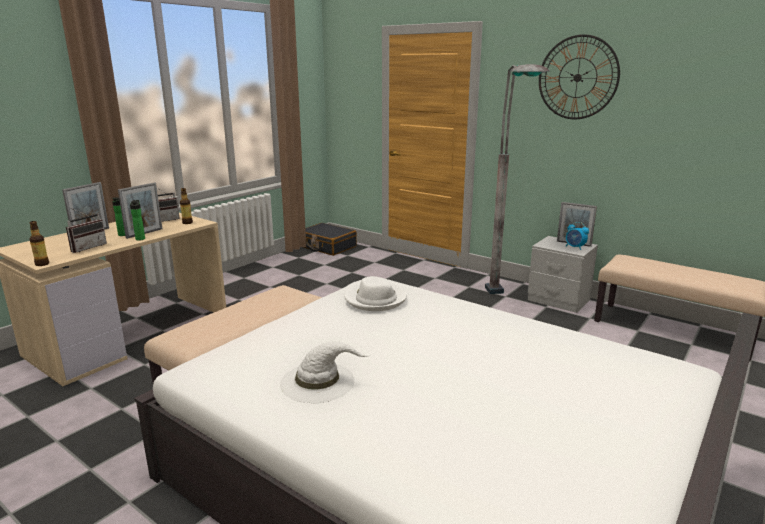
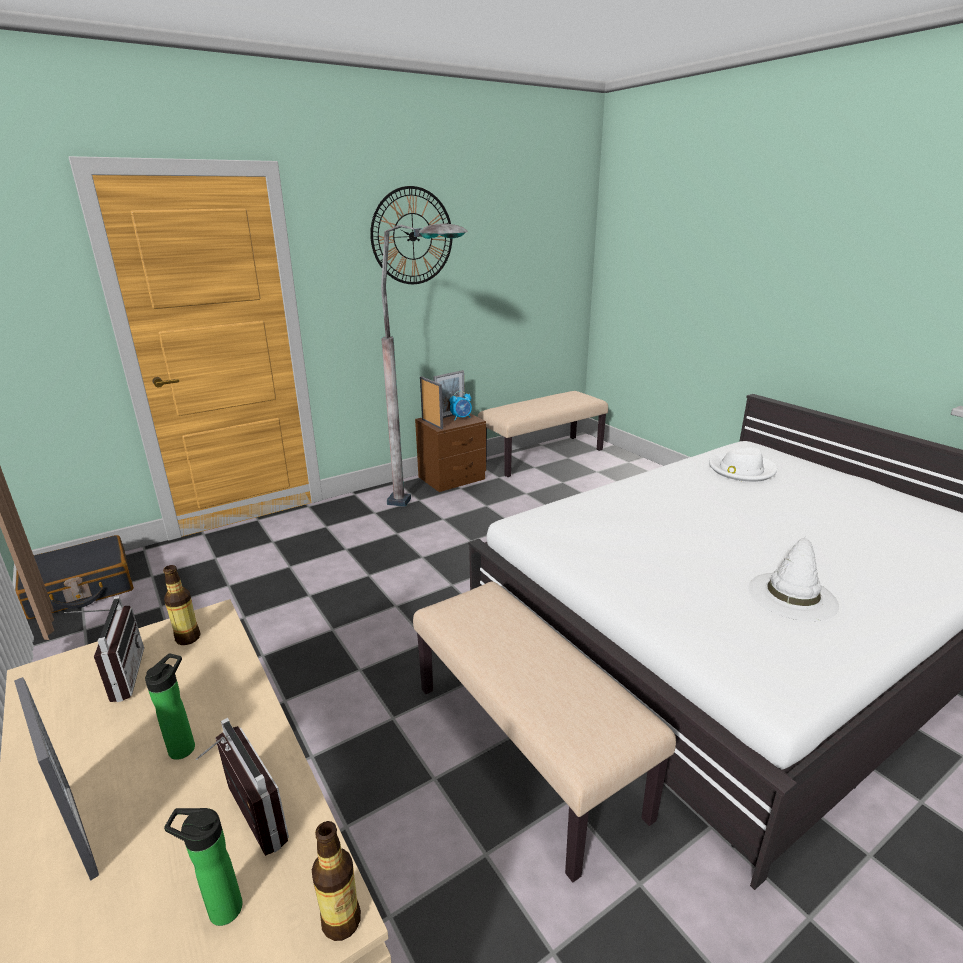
camera: 70 degrees left, 5 degrees up
picture frame [118,183,163,239] -> picture frame moved to [420,376,443,429]
bottle [130,200,145,241] -> bottle moved to [164,808,243,926]
white hat [344,277,407,311] -> white hat moved to [709,447,777,482]
grey nightstand [528,236,598,313] -> brown nightstand [415,413,486,492]

